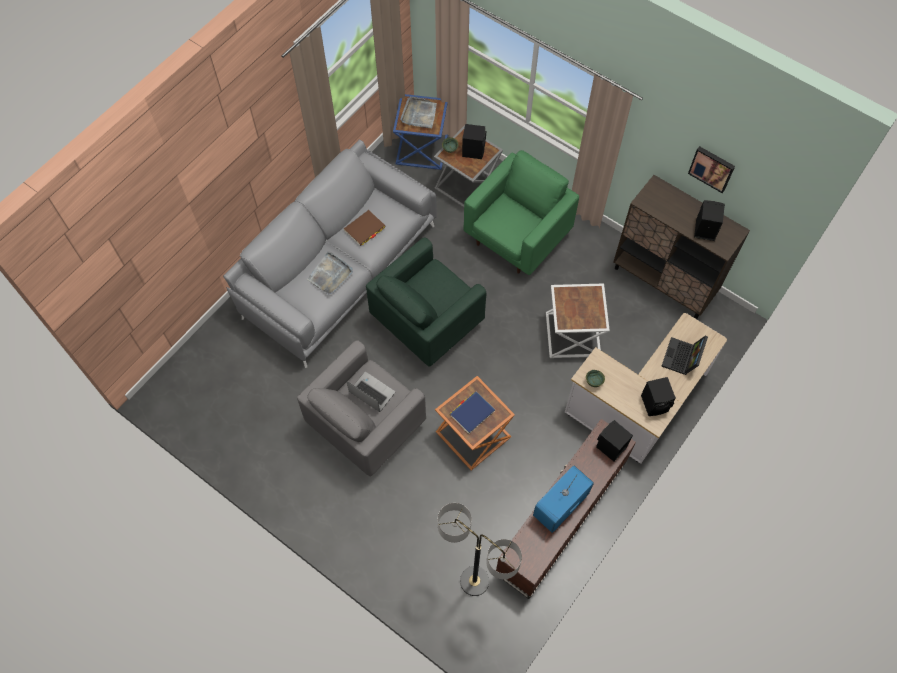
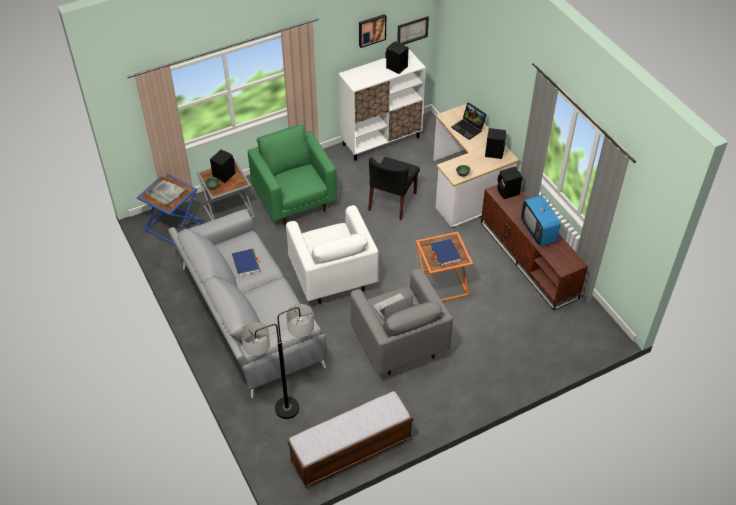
camera: 65 degrees left, 15 degrees down
grey tray [307,251,353,294] -> none
brown book [344,210,386,246] -> blue book [232,249,260,277]
green armchair [366,238,486,367] -> white armchair [286,205,379,304]
floor lamp [438,503,522,596] -> floor lamp moved to [241,304,314,419]
white side table [546,283,610,358] -> black chair [368,157,420,220]
brown cabinet [613,175,750,319] -> white cabinet [338,50,426,161]
none -> bench [288,391,413,488]
none -> picture [397,16,429,45]

